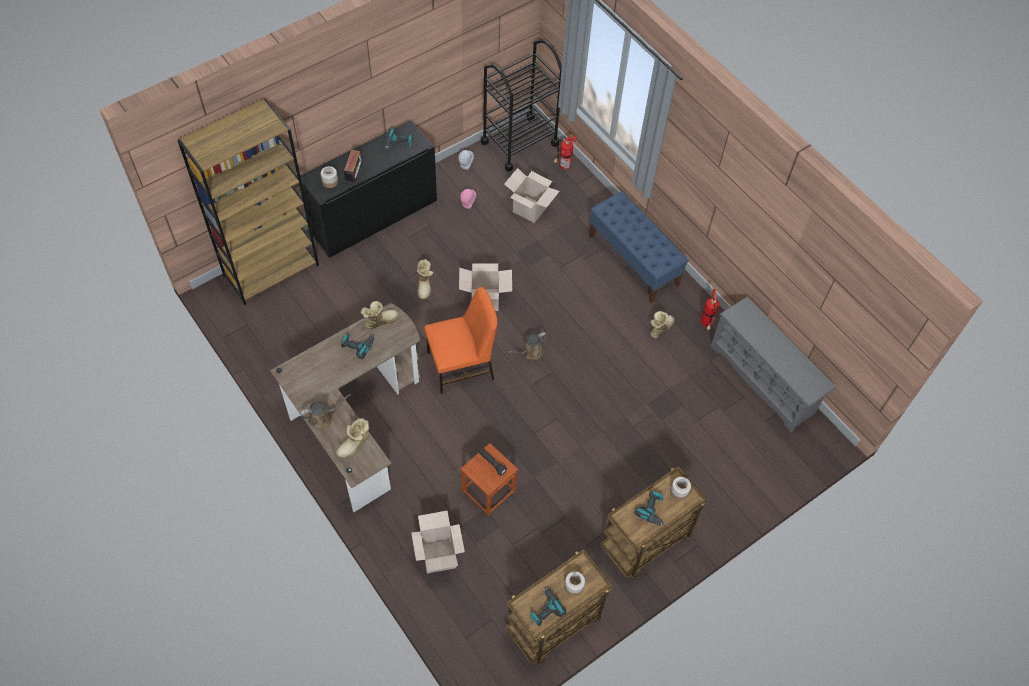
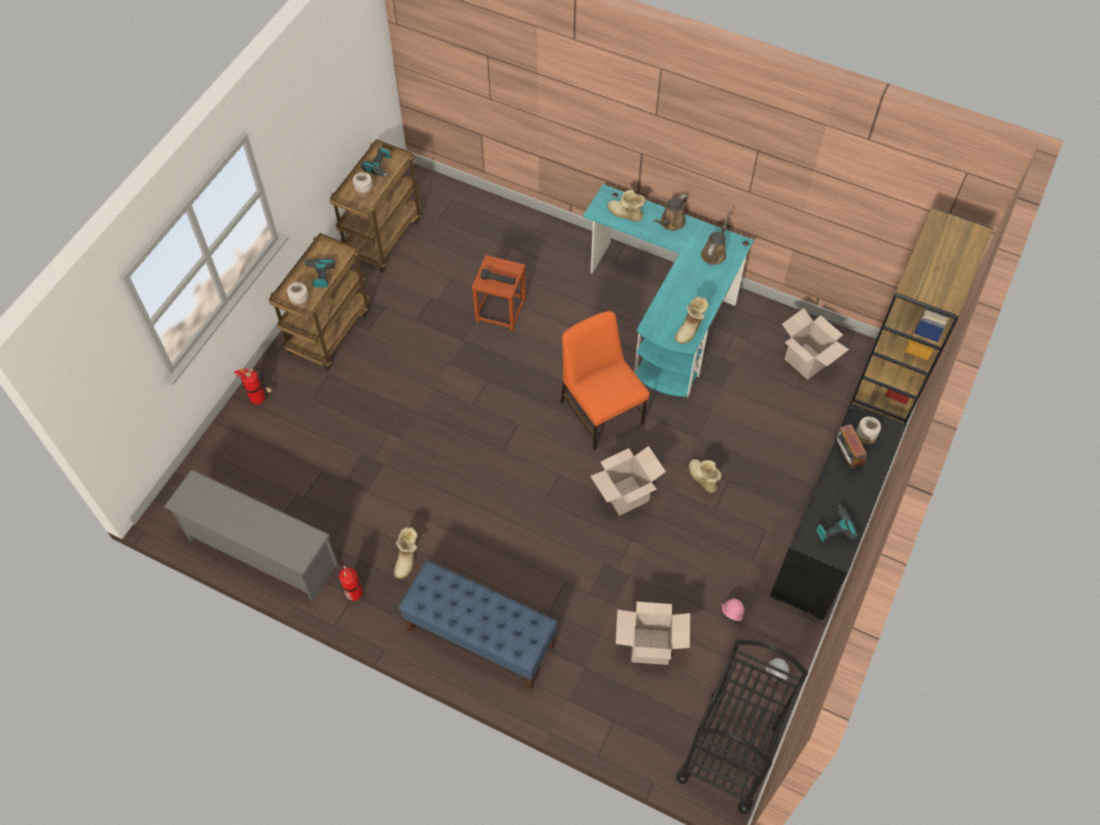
camera: 155 degrees right, 0 degrees up
brown desk [270,303,420,512] -> turquoise desk [583,184,754,398]
boot [336,418,369,458] -> boot turned 75 degrees counterclockwise [607,190,646,222]
power drill [341,334,375,359] -> none
cardboard box [411,511,465,574] -> cardboard box moved to [782,308,849,380]
orange chair [424,287,497,394] -> orange chair turned 105 degrees clockwise [560,311,649,450]
brown watering can [508,332,547,360] -> brown watering can moved to [701,209,732,265]
fire extinguisher [553,134,577,169] -> fire extinguisher moved to [234,368,272,405]

